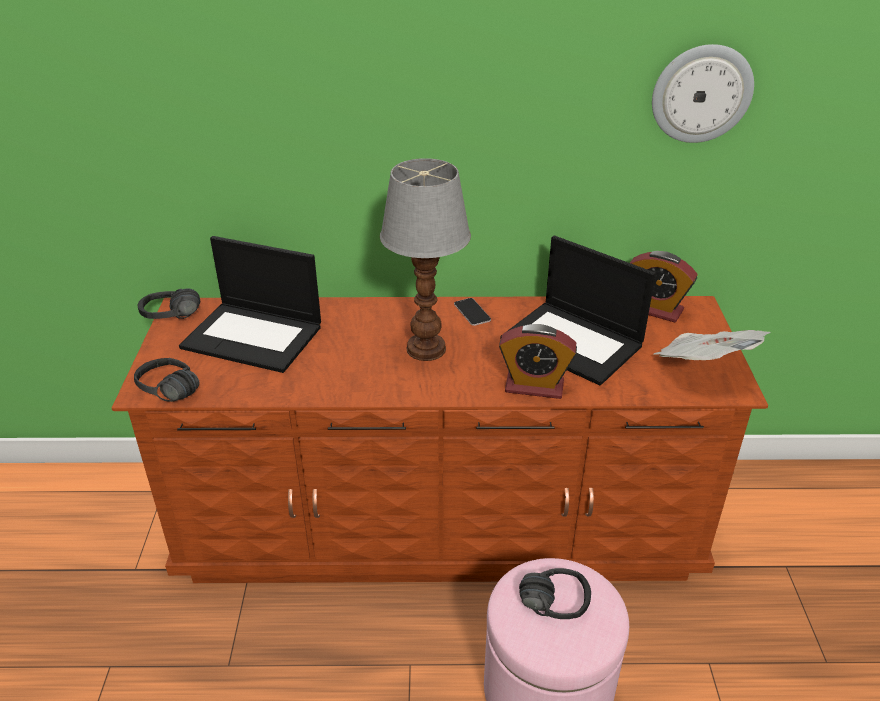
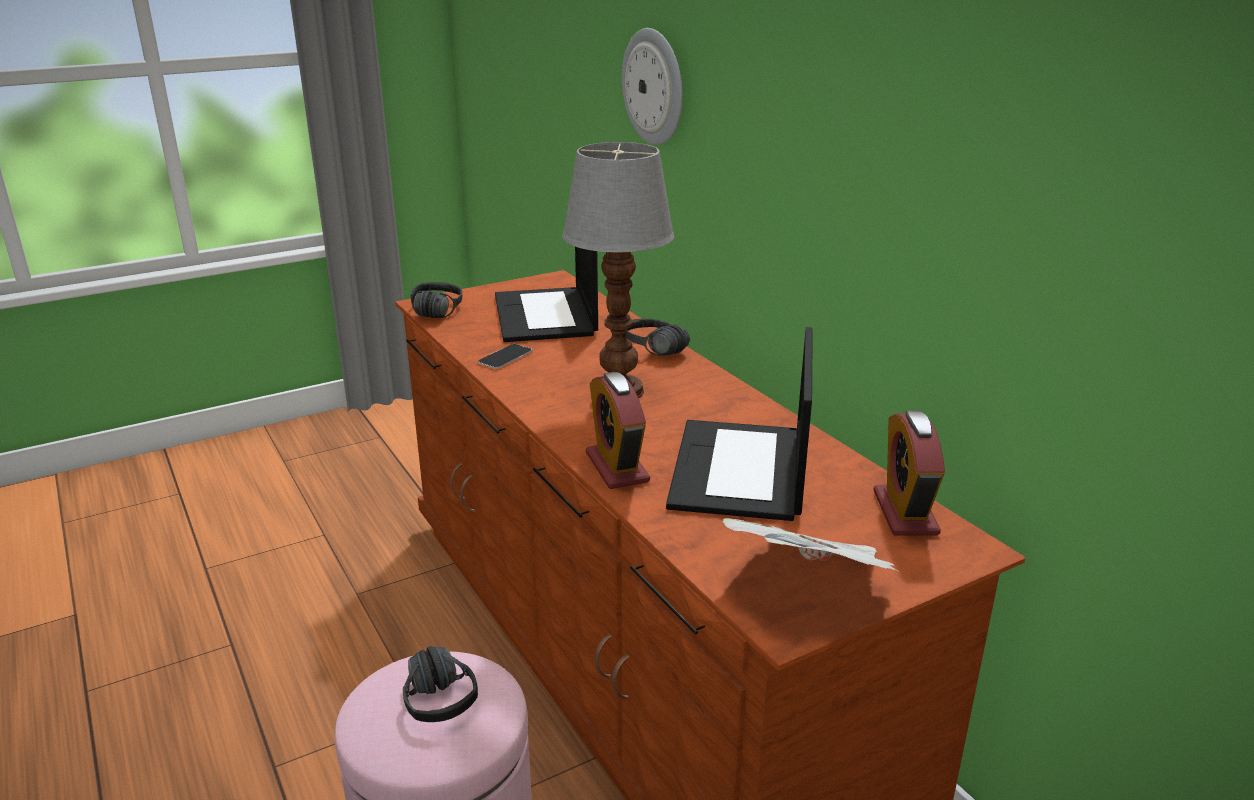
camera: 60 degrees right, 10 degrees down
black headphones [137,288,200,319] -> black headphones moved to [625,319,690,356]
phone [454,298,491,326] -> phone moved to [478,344,532,369]
wall clock [652,44,754,143] -> wall clock moved to [622,28,683,145]

